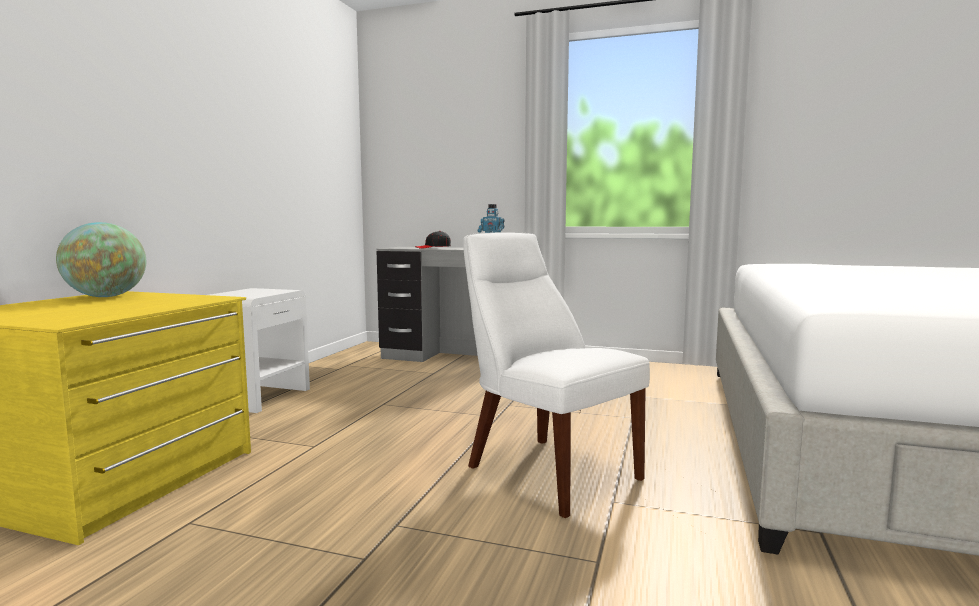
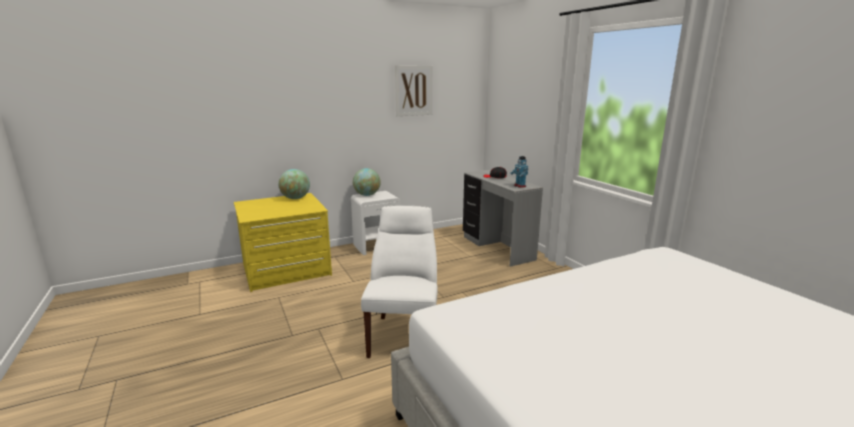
camera: 45 degrees right, 10 degrees up
none -> globe [353,168,381,196]
none -> picture [395,65,432,116]

